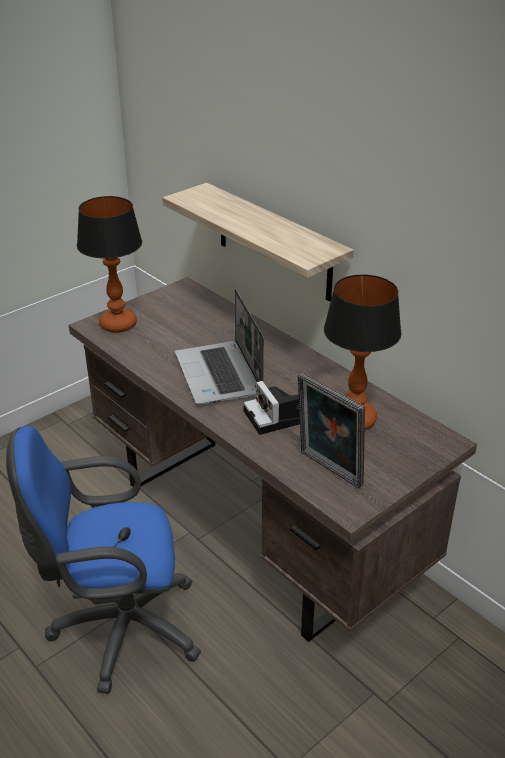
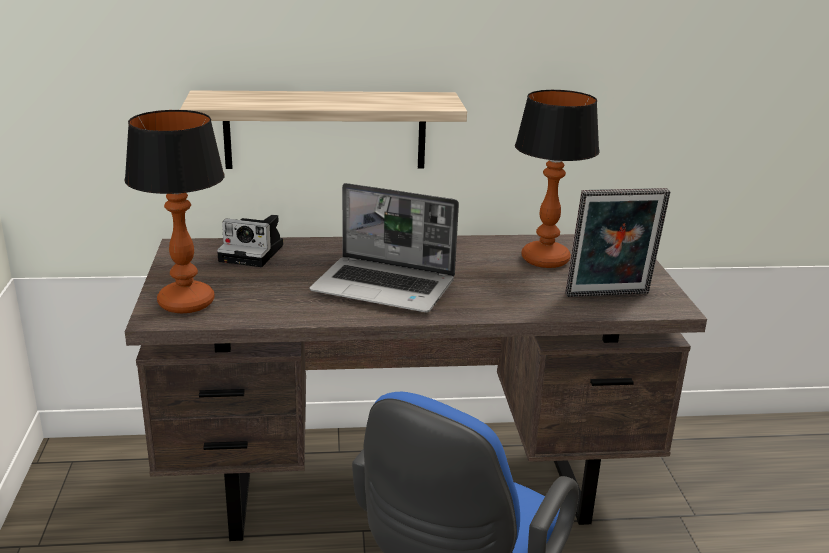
camera: 55 degrees left, 10 degrees down
camera [244,381,300,435] -> camera moved to [217,215,283,267]

